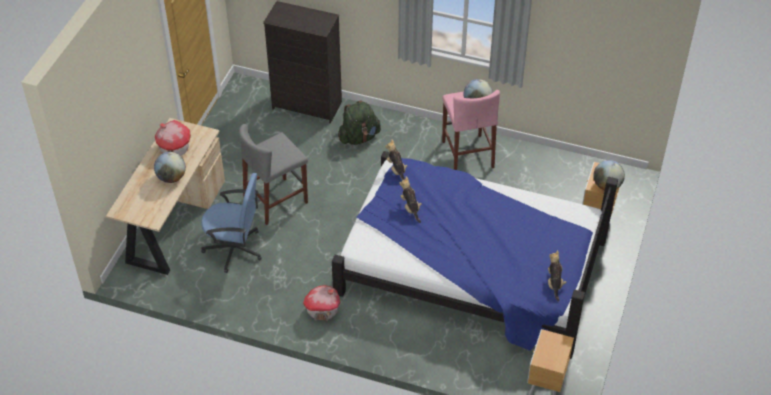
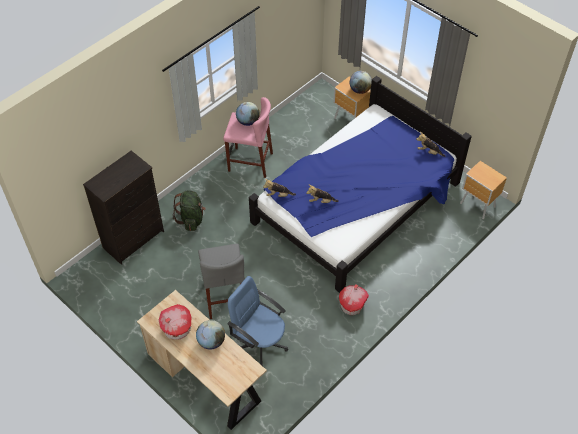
camera: 65 degrees left, 5 degrees up
blue office chair [201,173,262,273] -> blue office chair turned 90 degrees counterclockwise [227,276,288,366]

